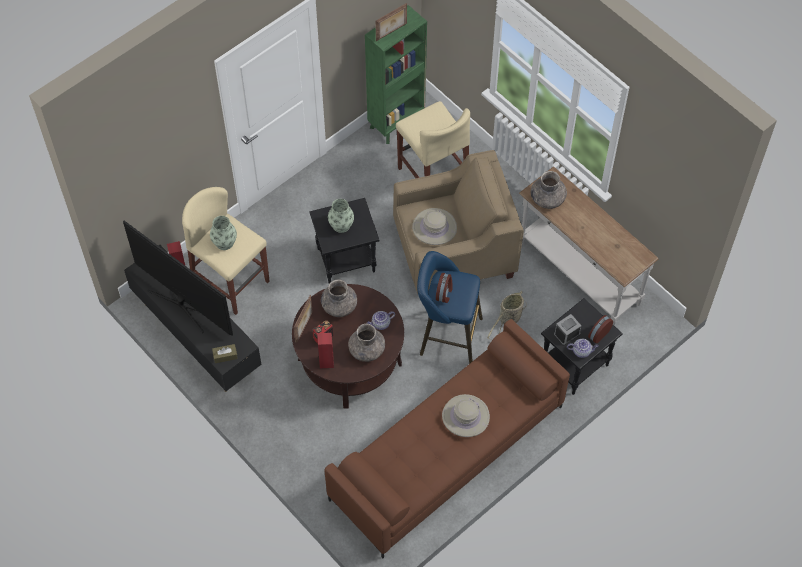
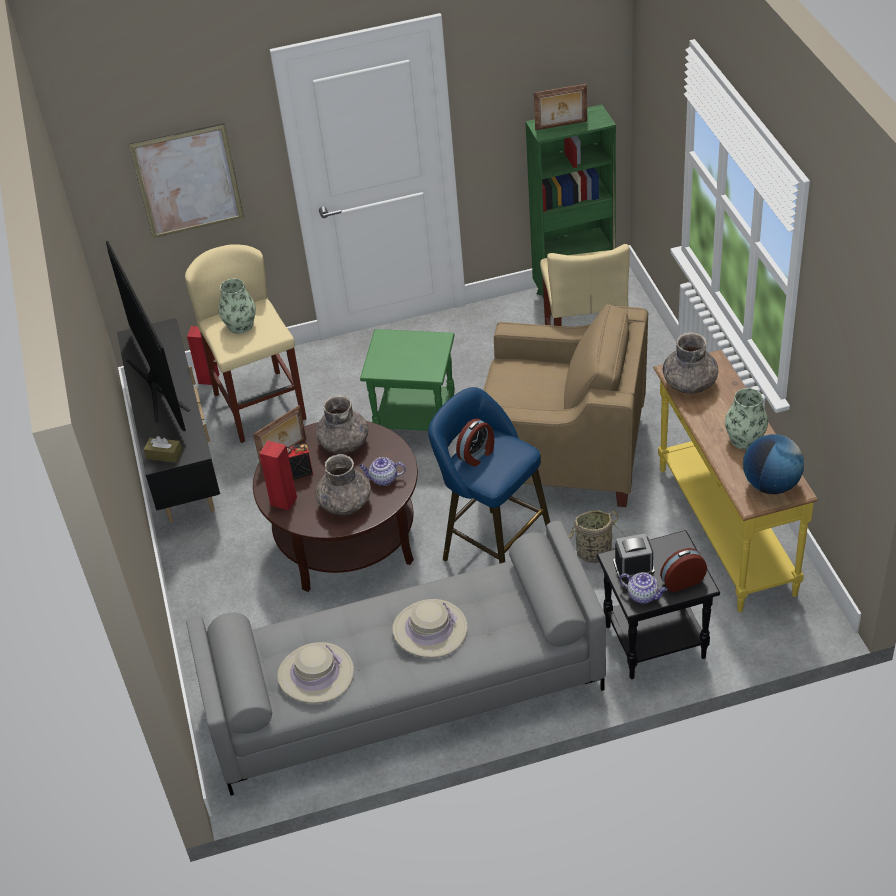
camera: 30 degrees right, 15 degrees down
black side table [310,198,379,284] -> green side table [360,329,455,431]
brown sofa [324,319,570,559] -> grey sofa [186,521,606,795]
vase [328,199,354,233] -> vase moved to [725,388,768,450]
beige hat [412,208,457,245] -> beige hat moved to [277,642,354,704]
white console table [519,167,658,326] -> yellow console table [653,350,818,612]
none -> picture [128,123,244,238]
none -> globe [743,434,804,494]

